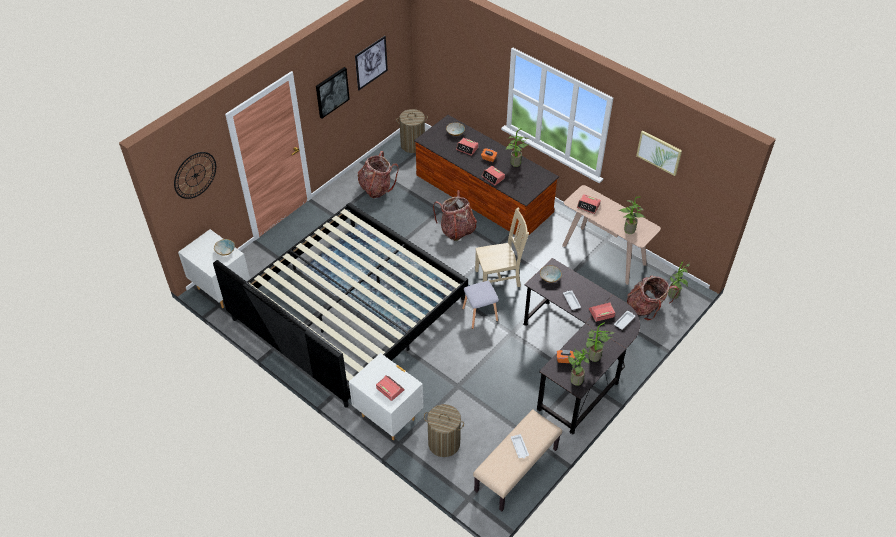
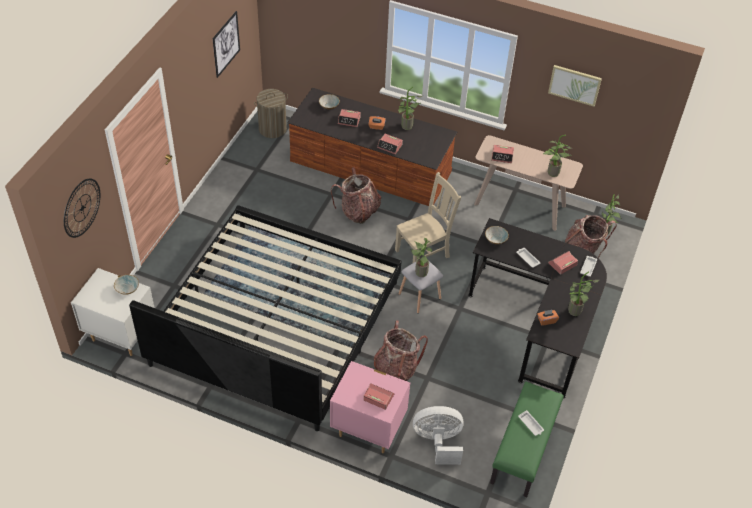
camera: 20 degrees left, 0 degrees up
picture [316,67,350,118] -> none
white nightstand [349,353,424,440] -> pink nightstand [330,361,410,453]
backpack [358,151,398,199] -> backpack moved to [373,321,428,381]
laundry basket [424,404,464,457] -> white fan [413,406,464,465]
beige bench [473,409,562,512] -> green bench [490,382,564,497]
potted plant [568,348,589,386] -> potted plant moved to [410,238,432,277]

